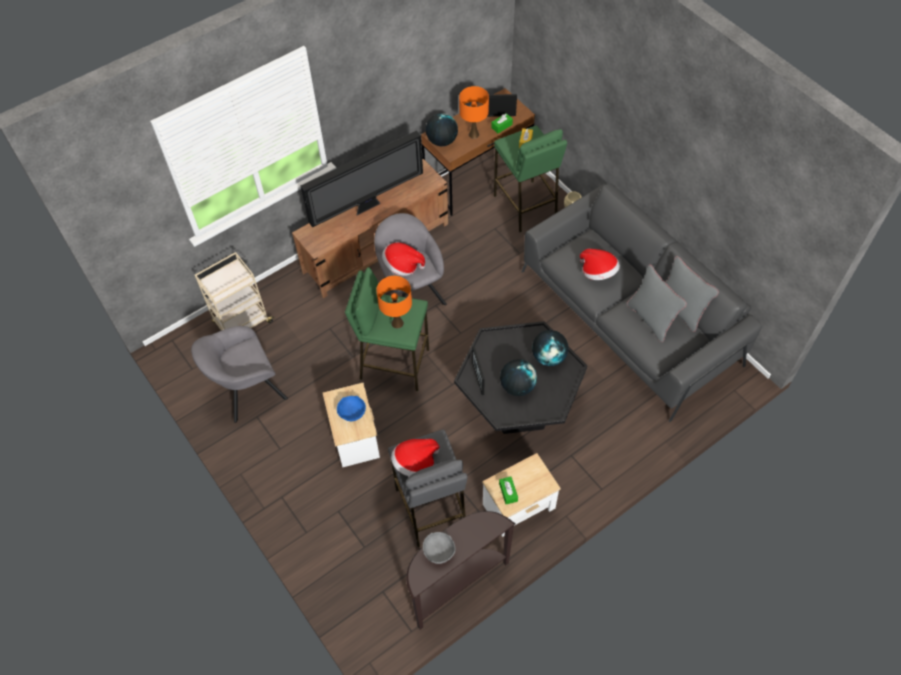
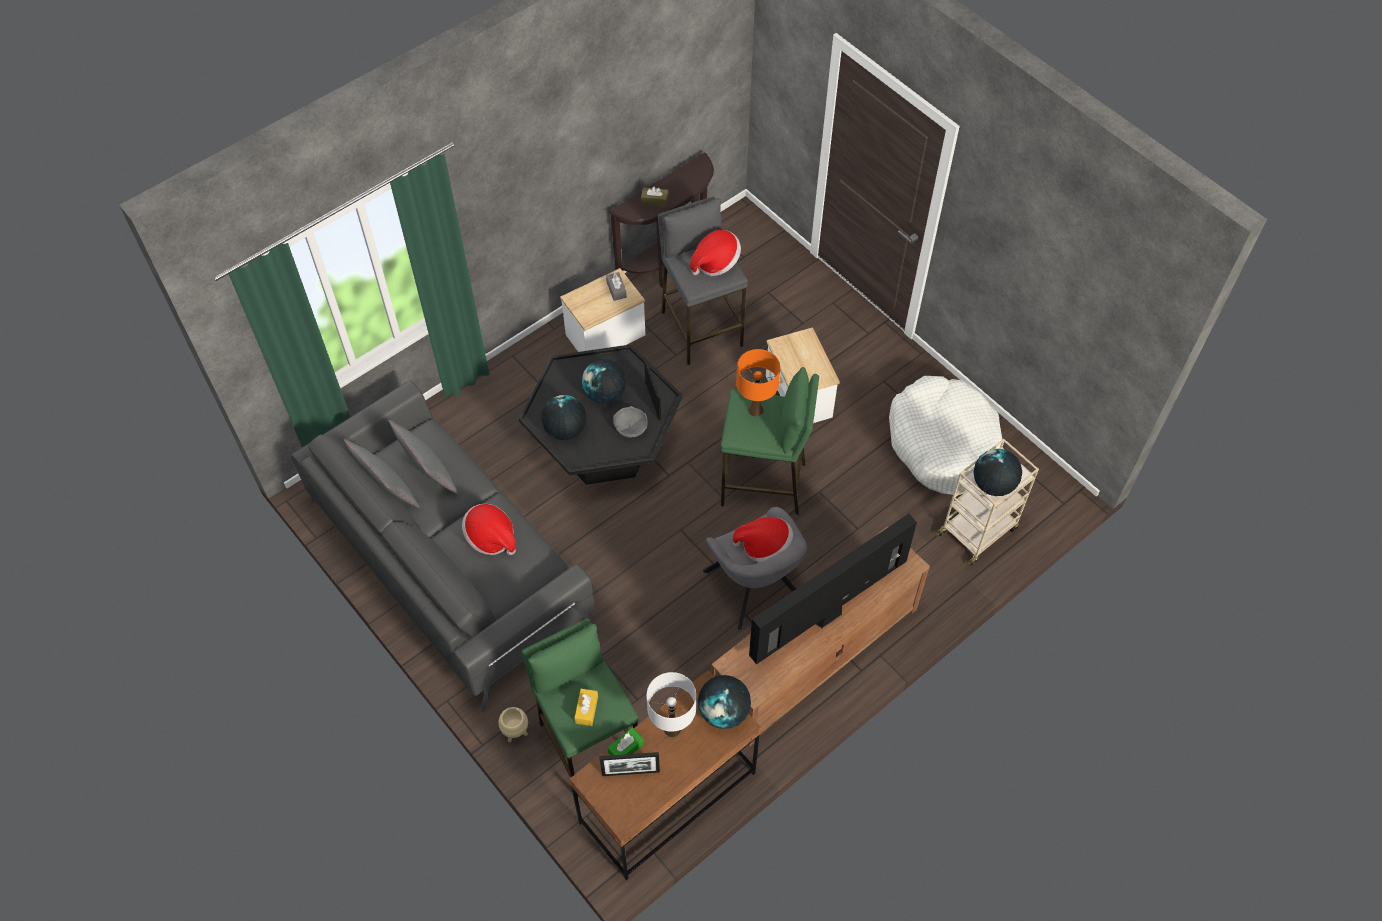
camera: 175 degrees right, 0 degrees up
grey armchair [191,326,288,423] -> white dog bed [889,376,1002,495]
blue bowl [337,396,366,421] -> none
grey bowl [423,532,455,564] -> grey bowl moved to [613,406,648,438]
orange table lamp [459,86,489,139] -> white table lamp [647,672,696,737]
green tissue box [499,477,518,504] -> grey tissue box [606,272,627,301]
none -> brown tissue box [641,187,669,207]
none -> globe [973,449,1022,496]

